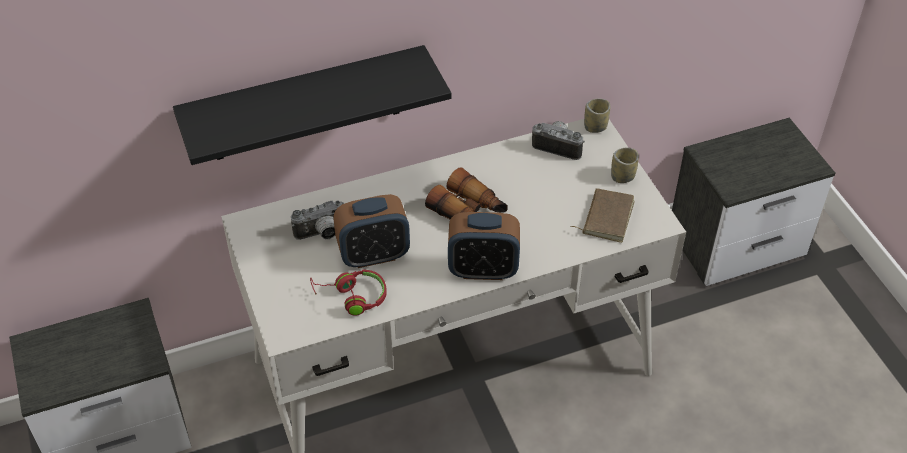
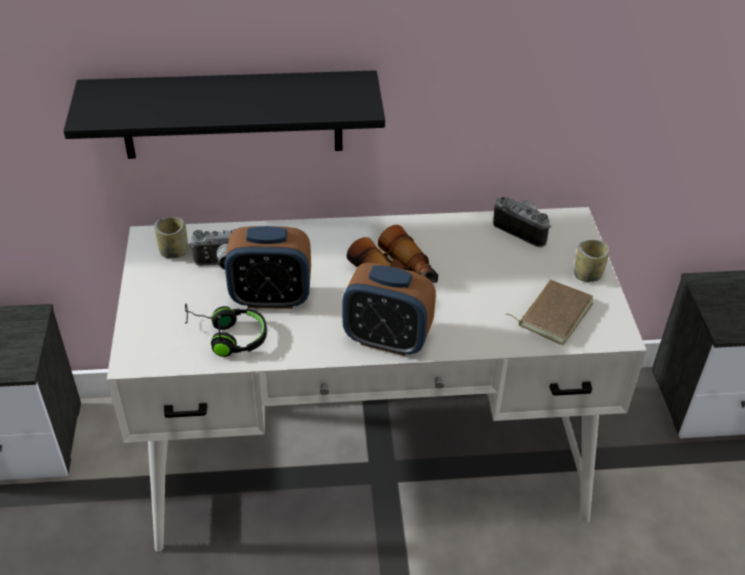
camera: 15 degrees right, 5 degrees down
red headphones [310,270,387,316] -> black headphones [185,304,267,357]
cup [584,98,610,133] -> cup moved to [154,217,188,258]

